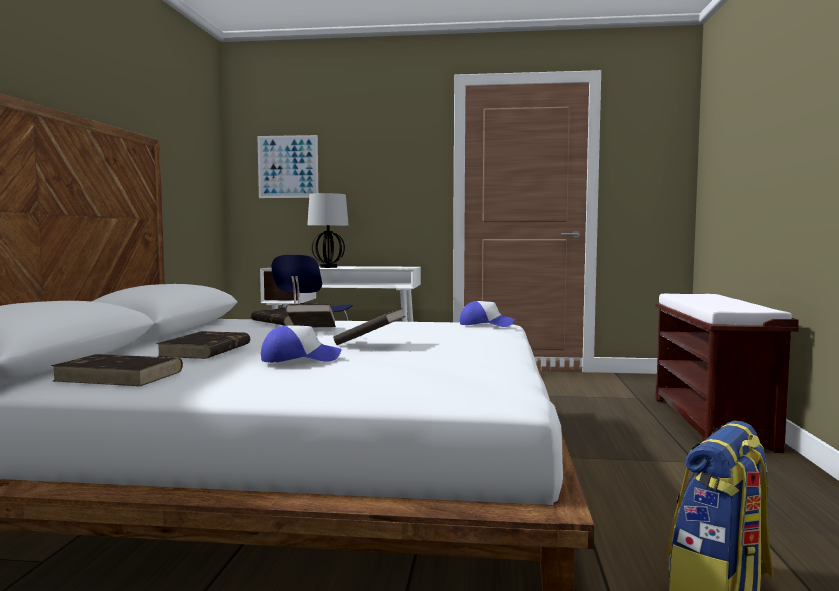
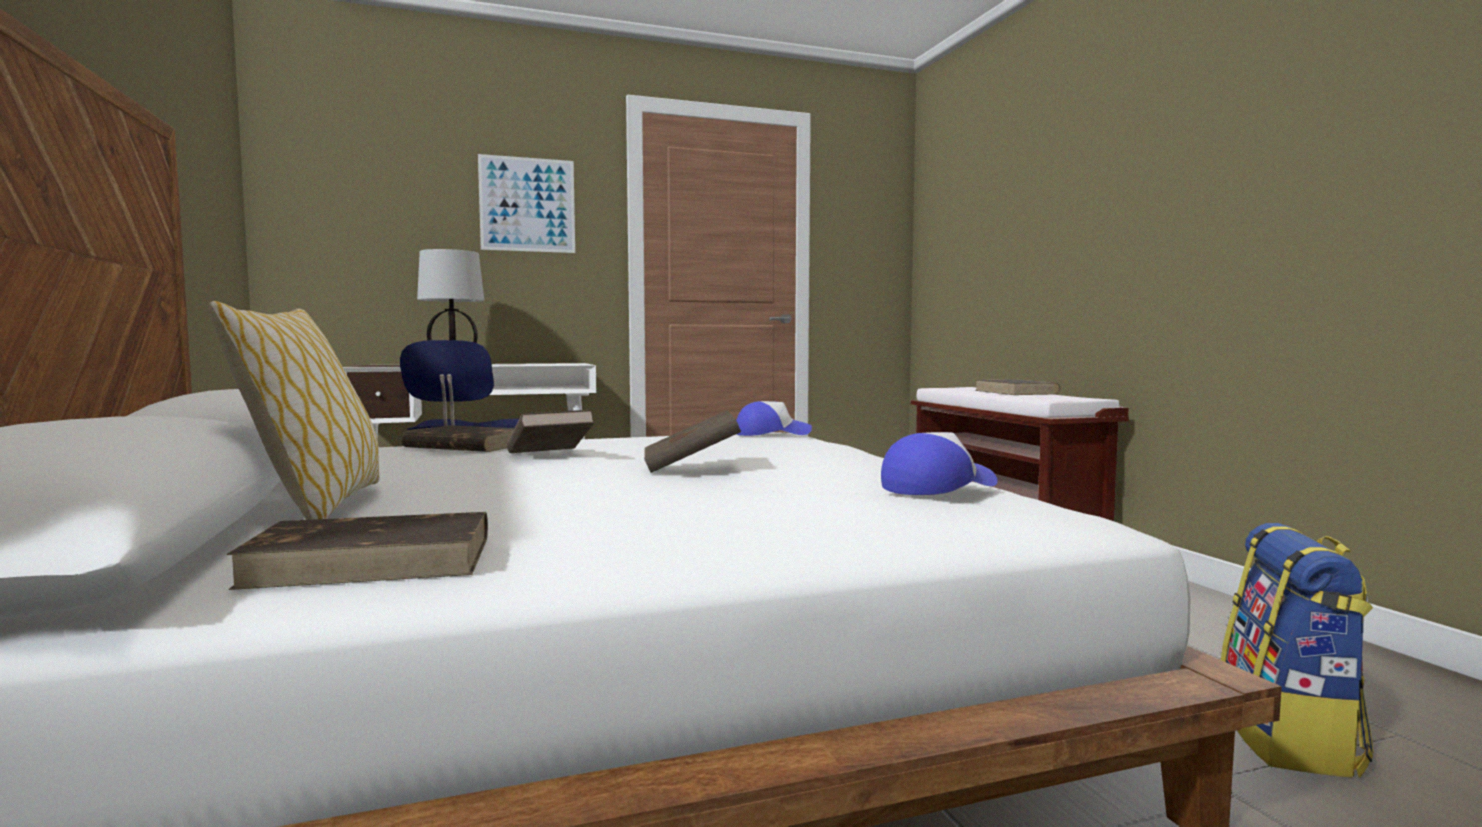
camera: 25 degrees left, 0 degrees up
brown book [156,331,250,359] -> brown book moved to [975,379,1060,395]
picture [257,135,318,198] -> picture moved to [478,154,575,253]
cap [261,325,342,363] -> cap moved to [881,432,997,495]
none -> pillow [208,301,380,520]

